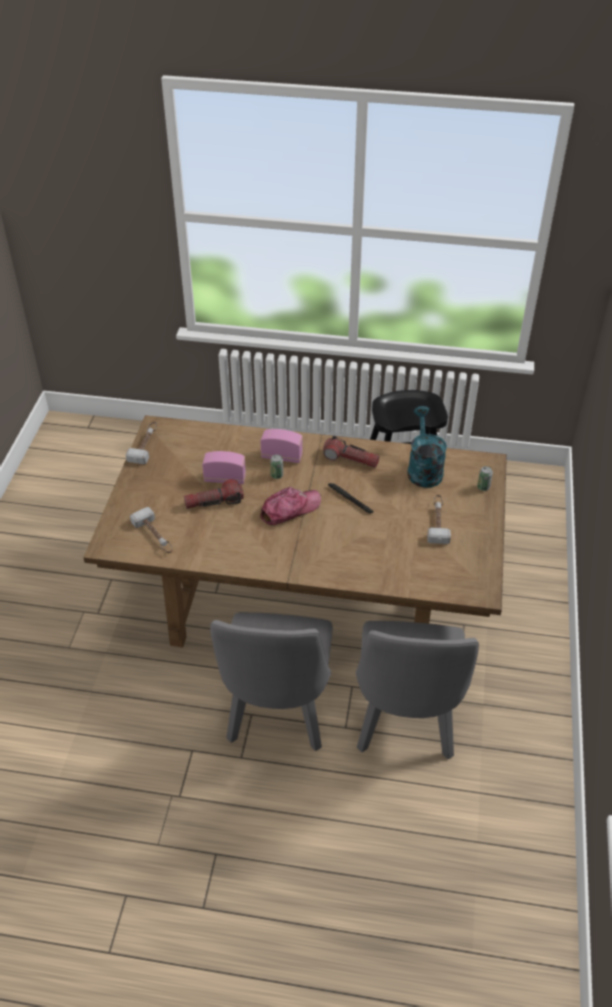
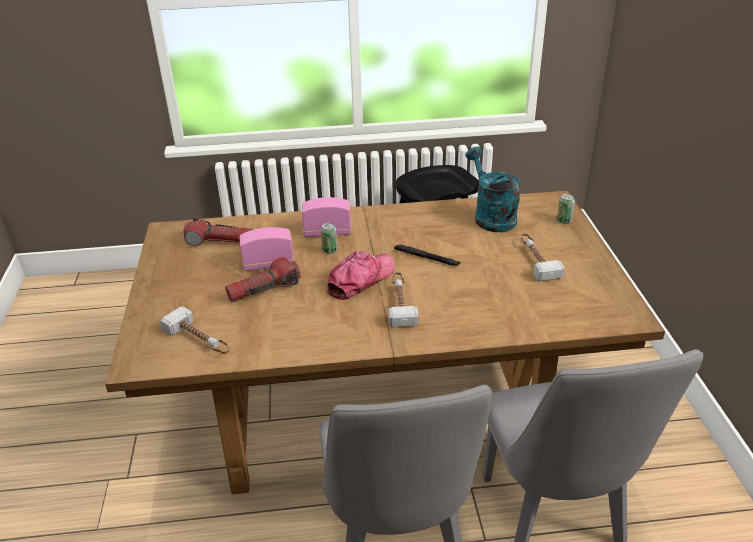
camera: 15 degrees left, 10 degrees down
hammer [126,422,157,464] -> hammer moved to [388,272,419,328]
flashlight [323,436,380,468] -> flashlight moved to [184,218,253,246]

